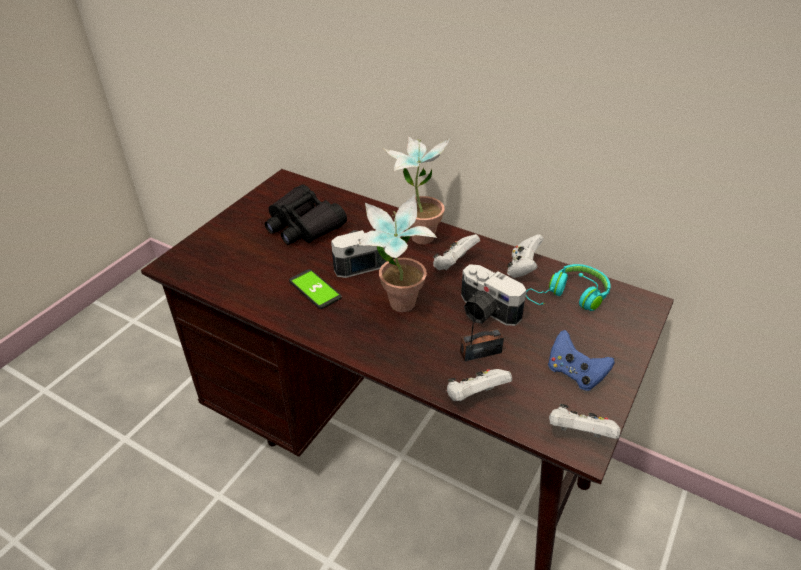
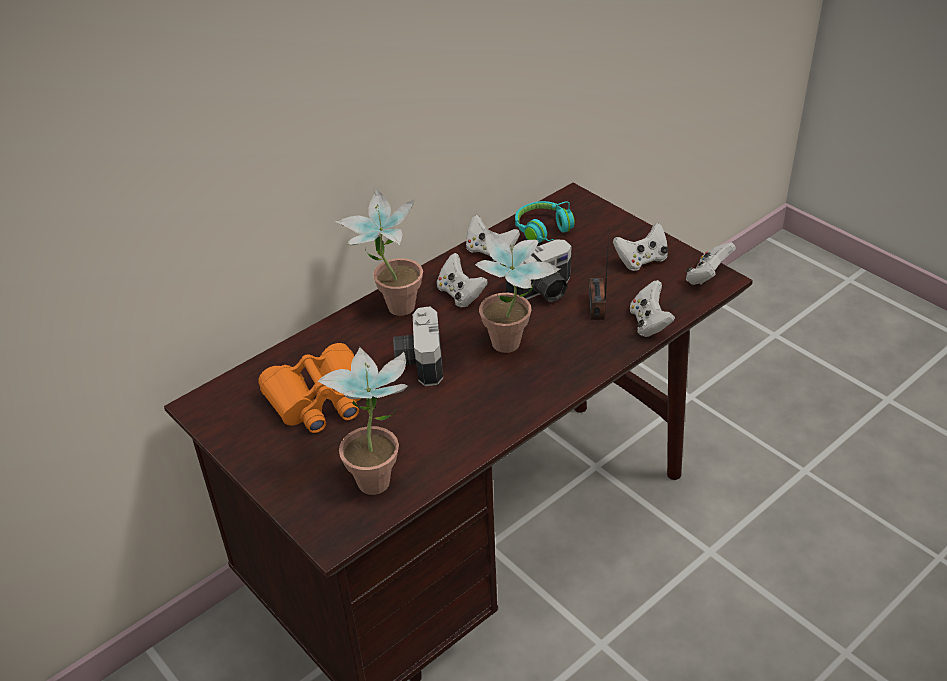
camera: 70 degrees left, 0 degrees up
black binoculars [265,184,347,245] -> orange binoculars [258,343,361,433]
phone [289,269,342,309] -> none
blue game controller [548,330,615,391] -> white game controller [613,223,668,271]
none -> potted plant [317,347,408,495]

